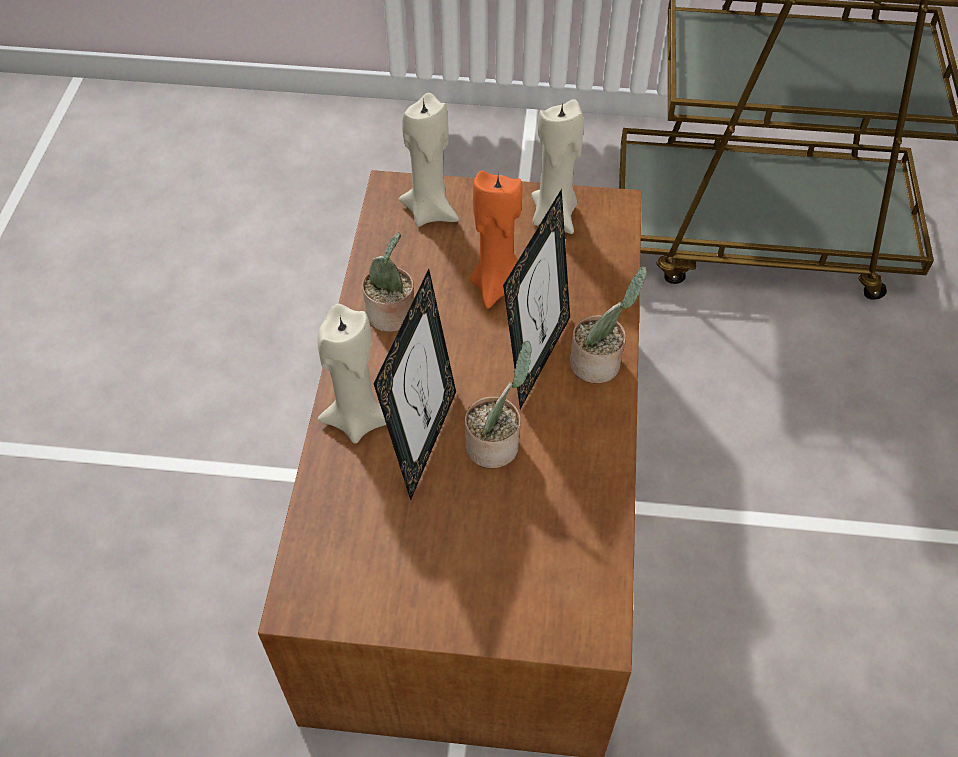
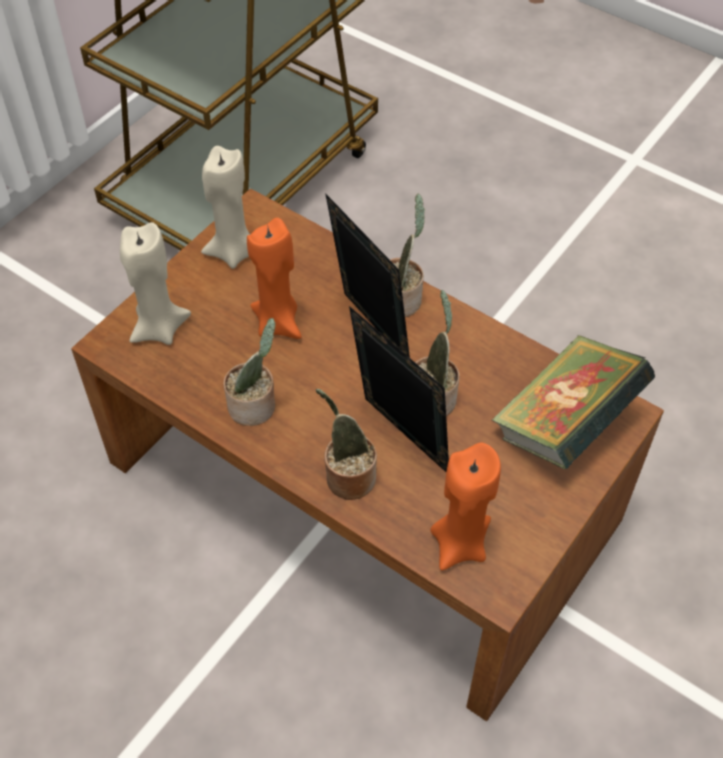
camera: 60 degrees left, 0 degrees up
beige candle [318,304,386,444] -> potted plant [316,389,377,500]
none -> orange candle [430,443,501,570]
none -> book [492,335,656,469]

